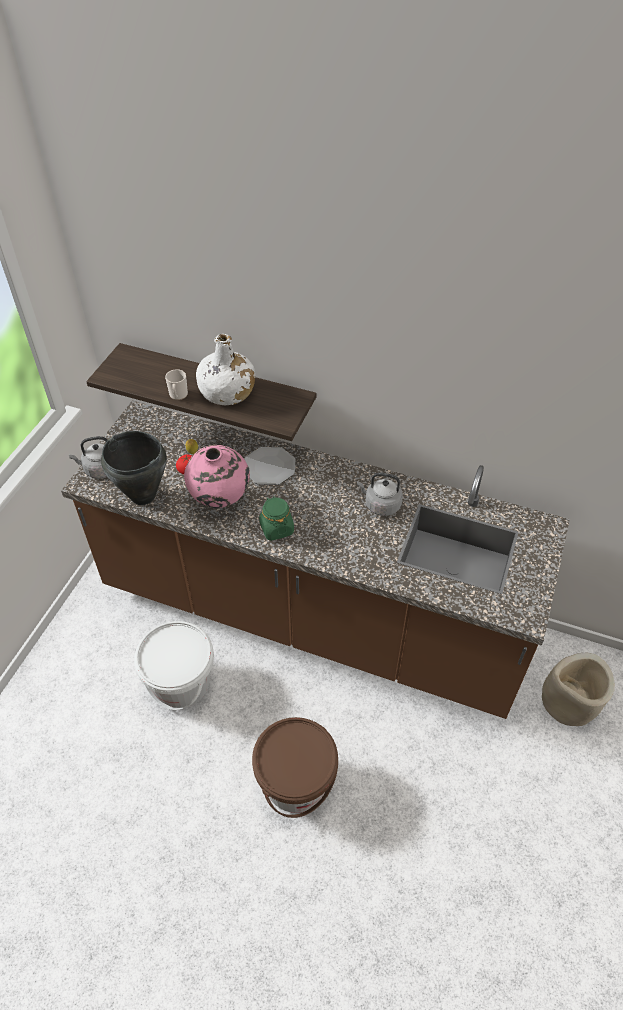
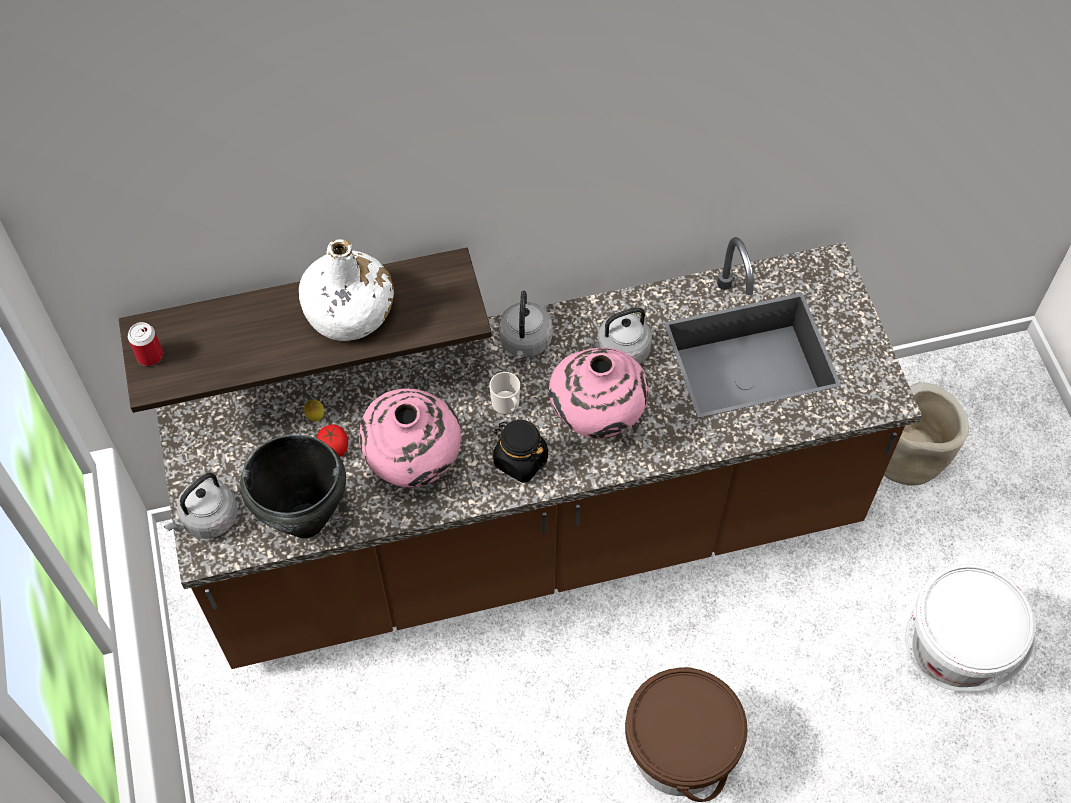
camera: 35 degrees left, 10 degrees up
white bucket [134,621,214,710] -> white bucket moved to [905,564,1036,692]
mug [165,369,188,400] -> mug moved to [489,372,520,414]
plate [245,447,296,485] -> none
green jar [259,496,294,541] -> black jar [493,420,548,483]
none -> can [128,322,163,366]
none -> grey kettle [499,291,553,358]
none -> pink vase [549,347,649,439]

